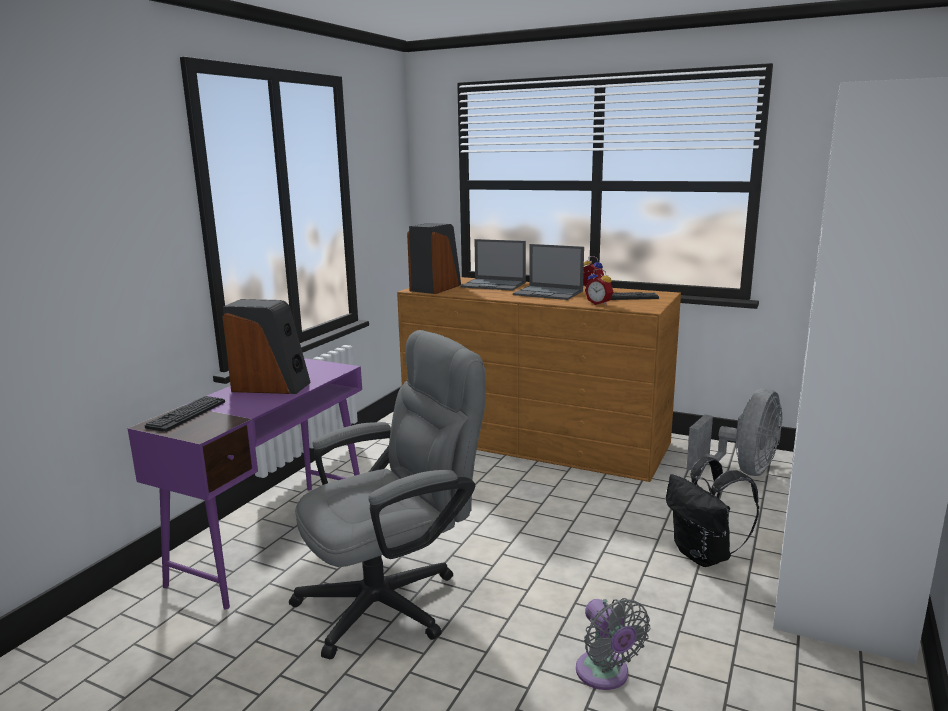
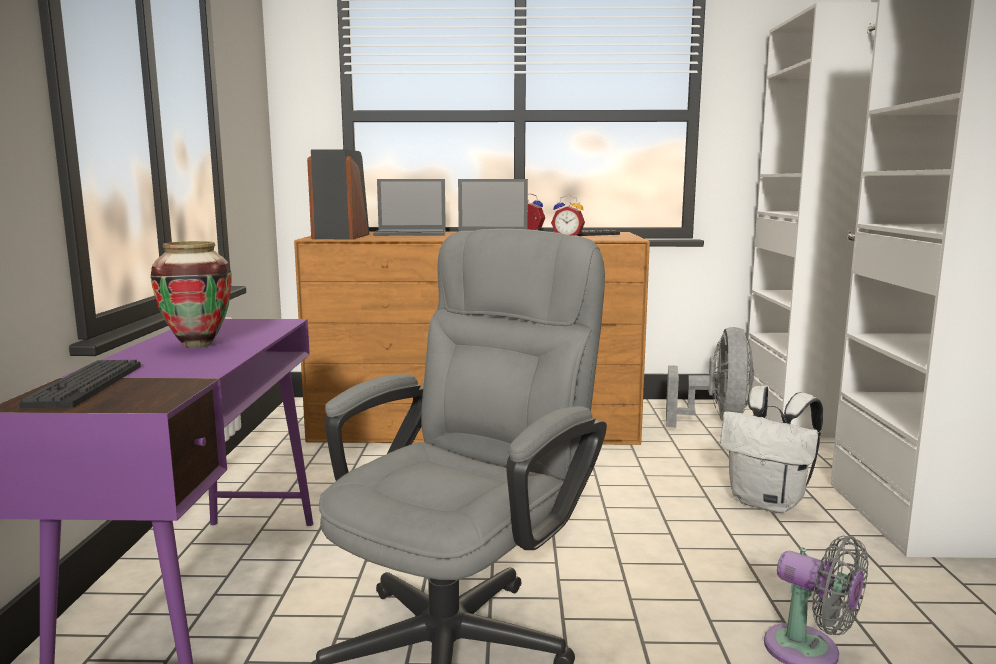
camera: 25 degrees left, 5 degrees down
speaker [223,299,311,394] -> vase [150,241,232,348]
black backpack [666,457,759,567] -> white backpack [720,386,823,513]

